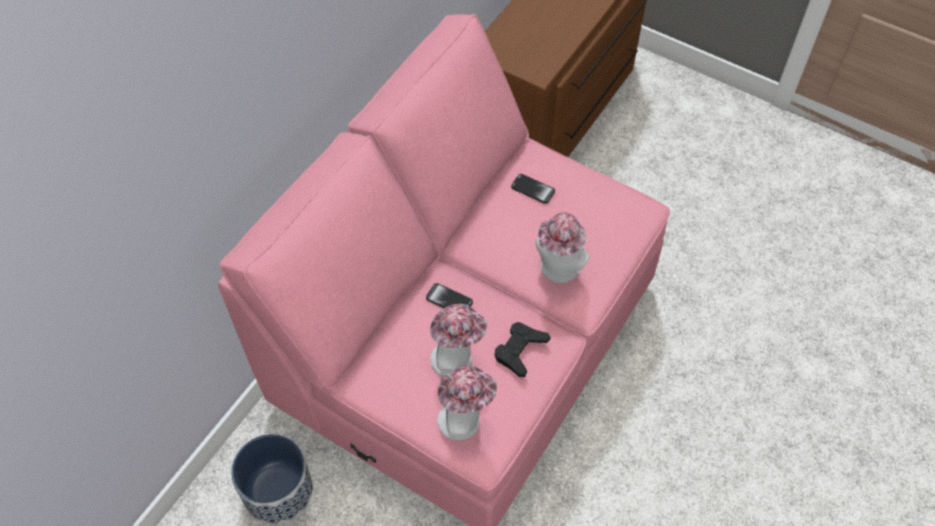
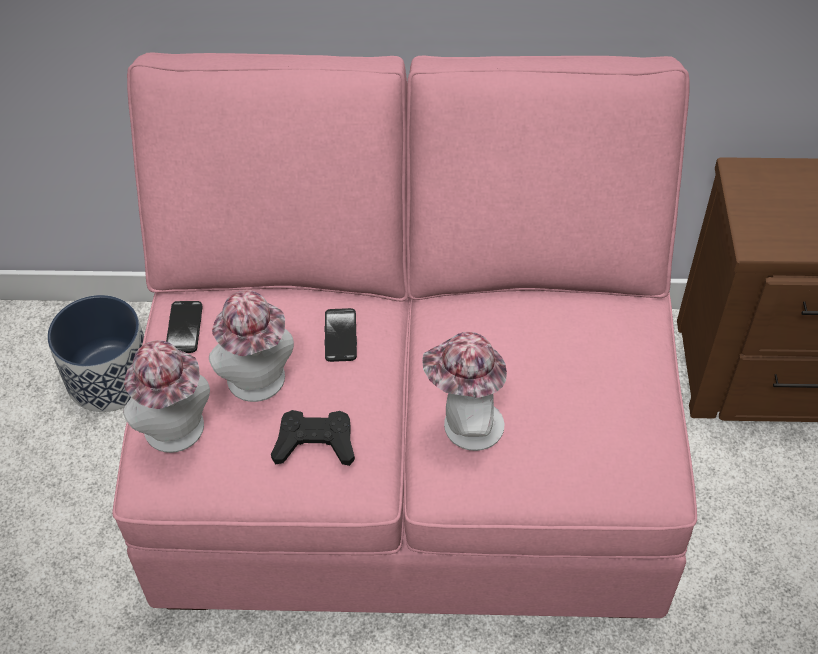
camera: 60 degrees right, 5 degrees down
phone [511,174,555,204] -> phone moved to [166,301,203,353]

